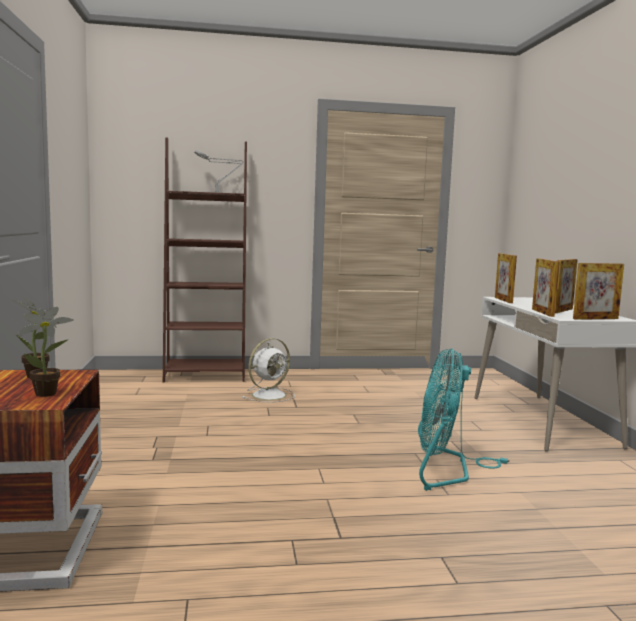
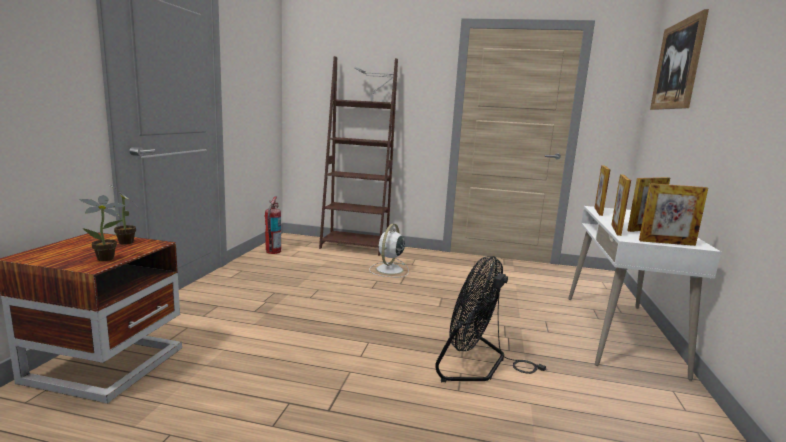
camera: 20 degrees right, 5 degrees up
white fan [242,338,295,403] -> white fan turned 135 degrees clockwise [369,224,409,277]
turquoise fan [418,348,510,491] -> black fan [435,256,547,383]
none -> fire extinguisher [264,196,281,254]
none -> picture [650,9,709,110]

